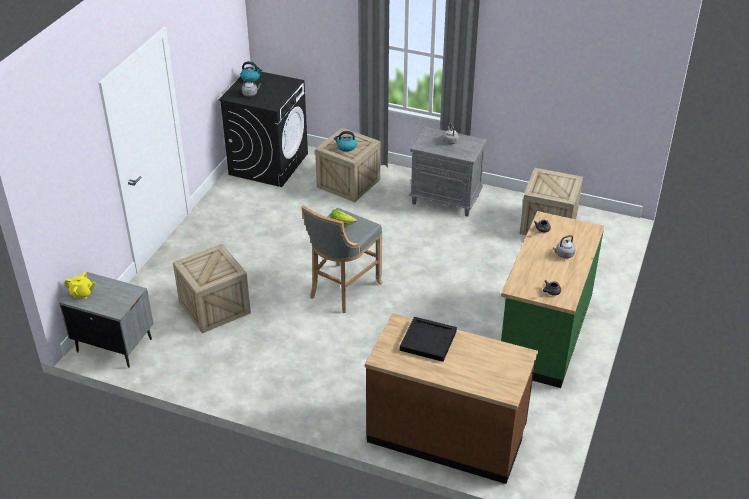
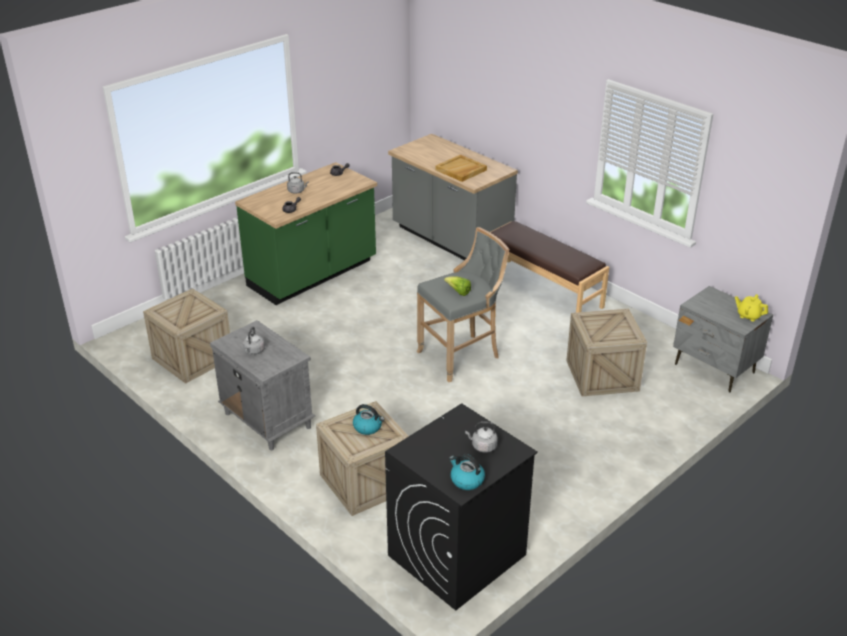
camera: 155 degrees left, 5 degrees down
brown counter [365,313,538,484] -> grey counter [388,134,518,260]
black tray [400,317,457,362] -> beige tray [435,155,487,182]
none -> brown bench [490,221,609,313]

